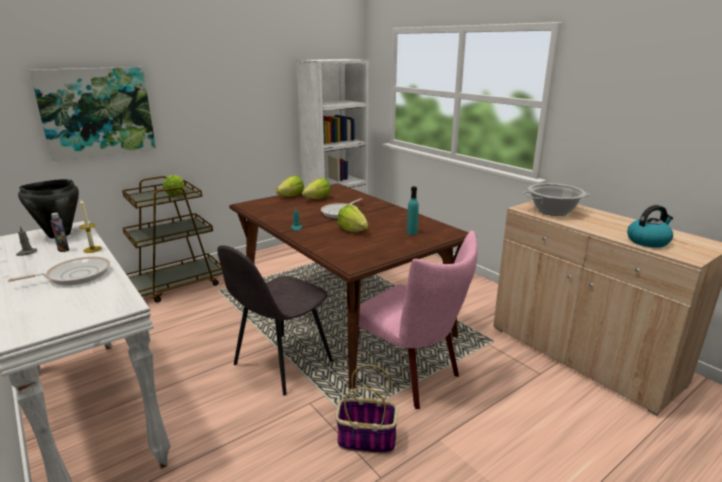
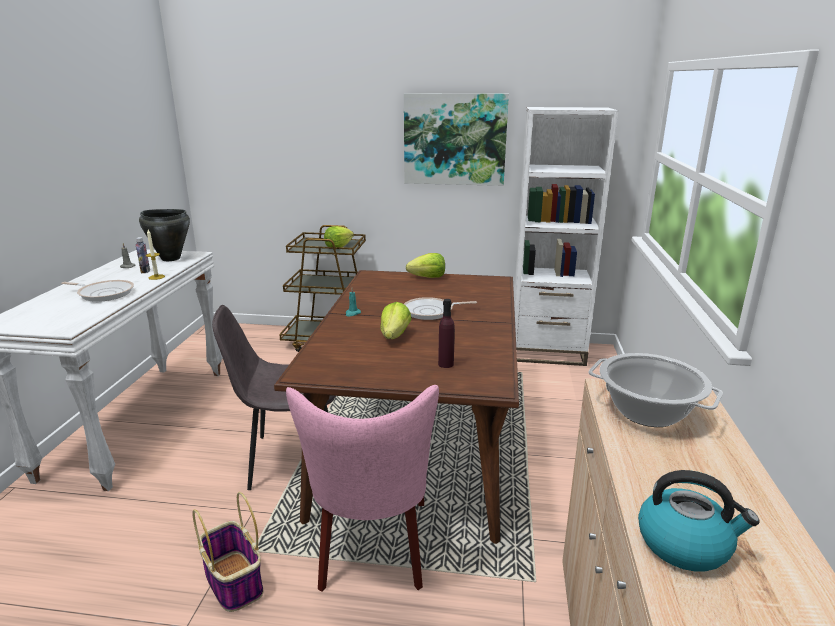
camera: 45 degrees right, 0 degrees up
picture [29,67,156,161] -> picture moved to [404,93,509,186]
lettuce [302,178,331,199] -> none
turquoise bottle [407,186,419,235] -> purple bottle [438,299,455,368]

